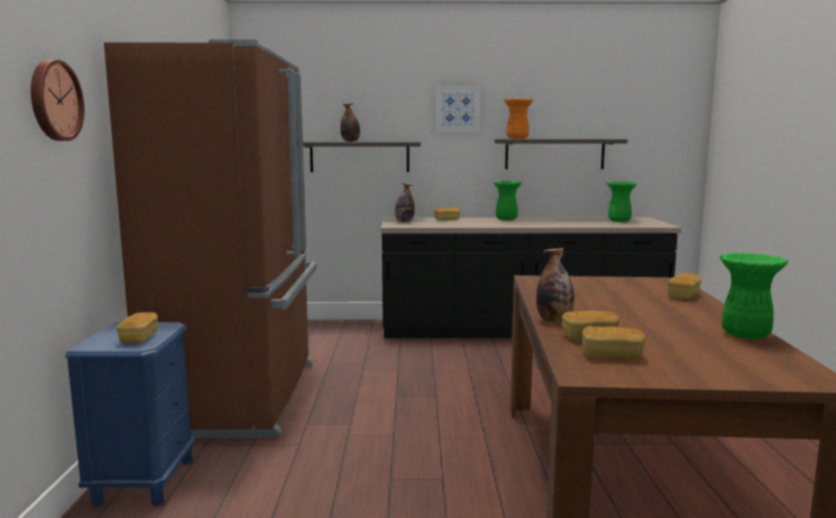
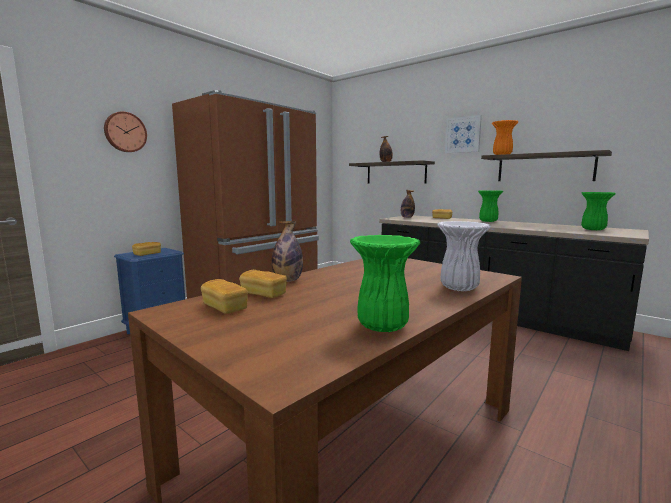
camera: 40 degrees right, 0 degrees up
bread [668,273,701,299] -> white vase [437,221,491,291]

